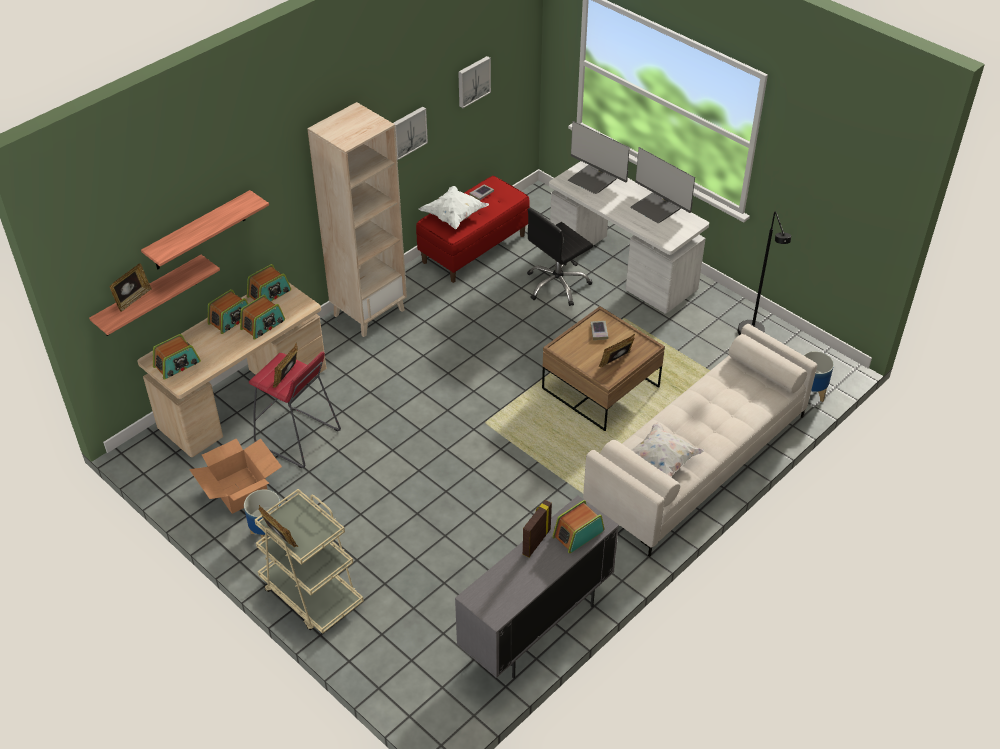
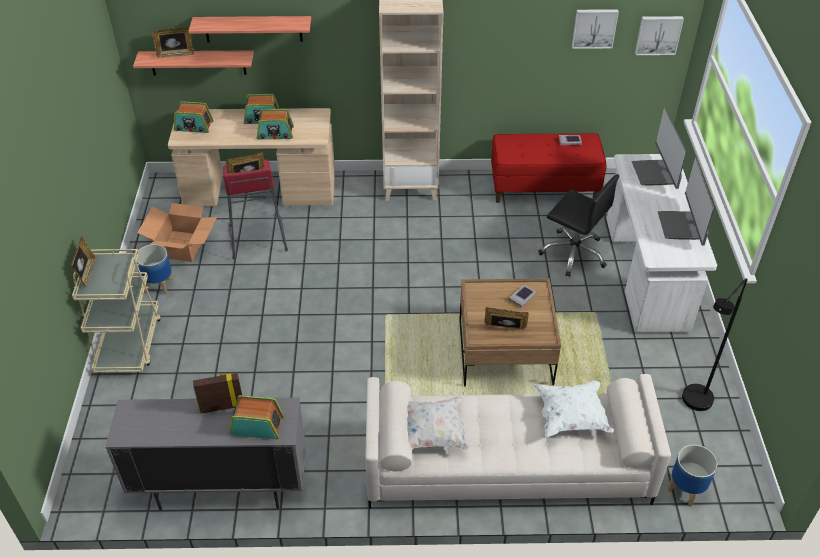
camera: 45 degrees right, 0 degrees up
radio [247,264,291,301] -> none
picture [393,107,428,160] -> picture moved to [635,16,684,55]
white pillow [419,186,489,229] -> white pillow moved to [534,381,614,437]
black office chair [527,208,593,306] -> black office chair turned 150 degrees counterclockwise [538,174,619,277]

